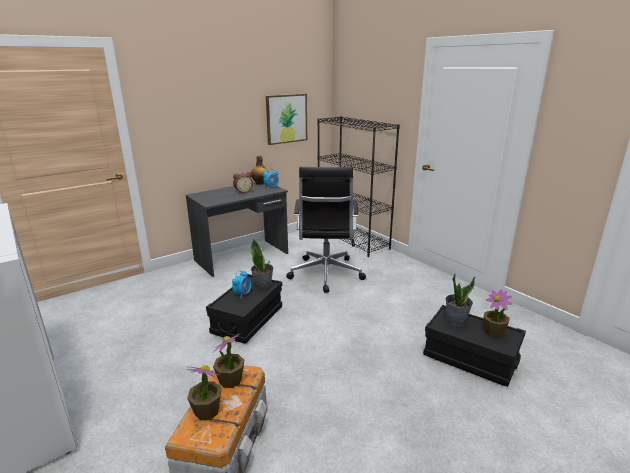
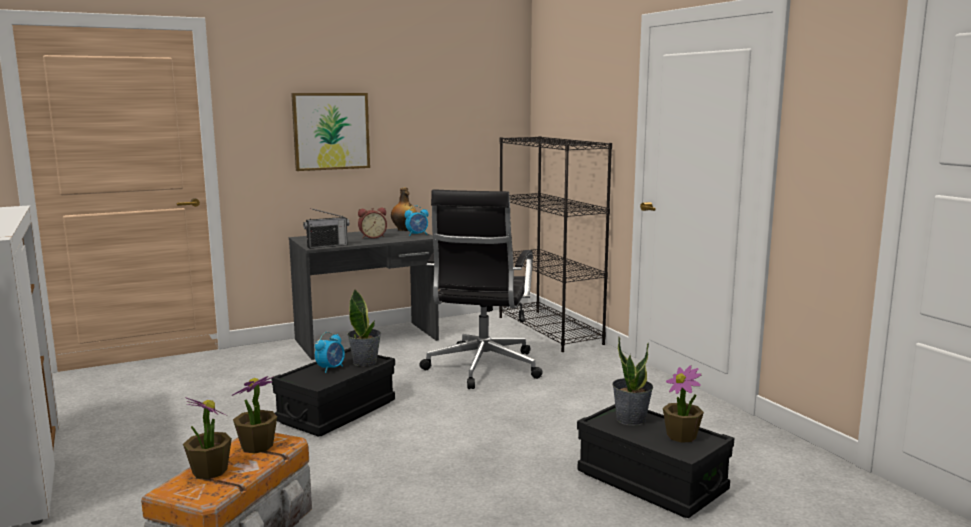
camera: 10 degrees right, 10 degrees down
picture [266,94,307,145] -> picture moved to [291,93,370,171]
none -> radio [303,208,350,249]

